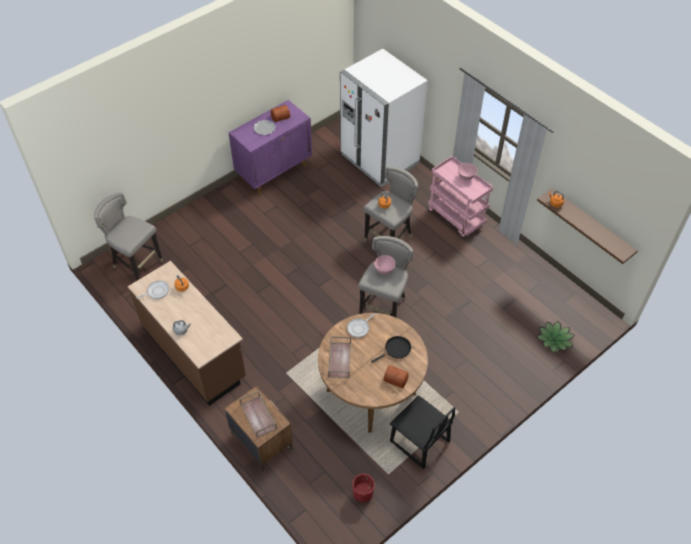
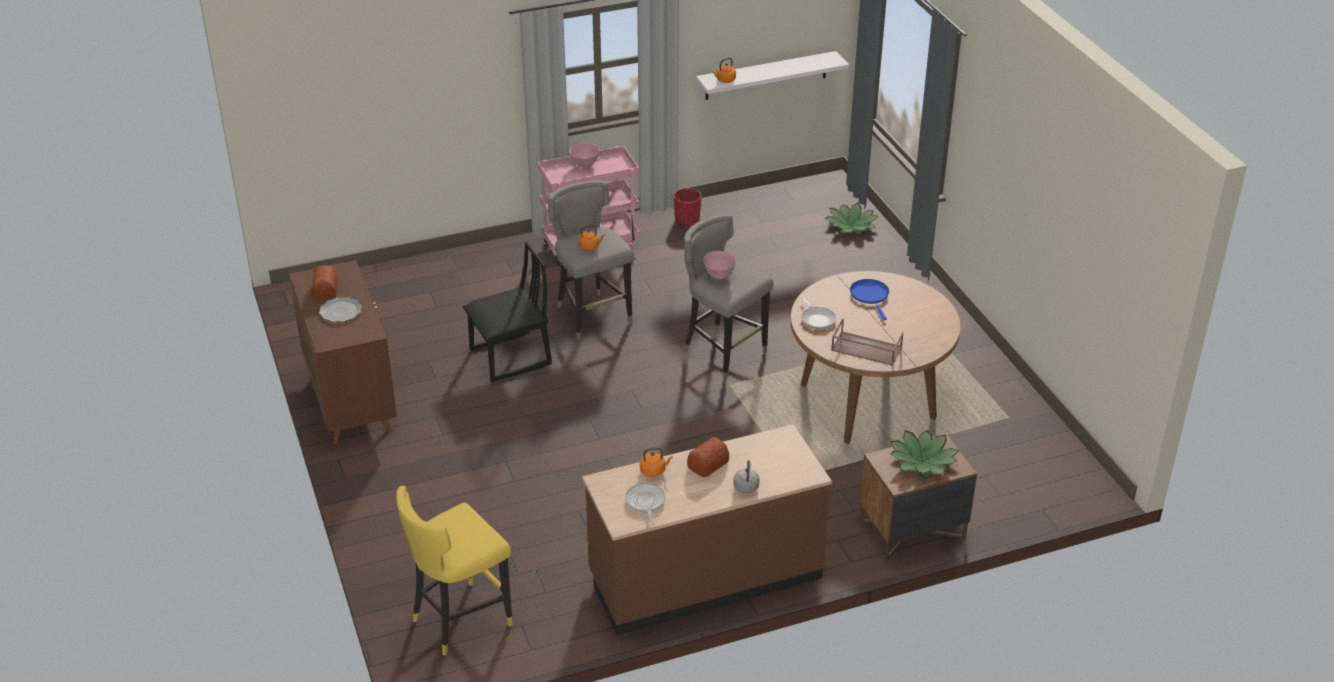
camera: 70 degrees left, 15 degrees down
grey stool [94,192,163,281] -> yellow stool [396,486,513,655]
purple cabinet [228,100,312,194] -> brown cabinet [289,260,397,444]
brown tray [239,390,277,438] -> potted plant [890,430,959,479]
white fridge [340,49,428,187] -> none
red planter [352,474,375,502] -> red planter moved to [674,188,702,226]
black frying pan [371,336,411,363] -> blue frying pan [850,279,889,320]
bread [384,365,408,388] -> bread moved to [687,437,729,477]
black chair [390,396,455,469] -> black chair moved to [463,242,552,382]
brown shelf [537,189,637,264] -> white shelf [696,51,849,100]

